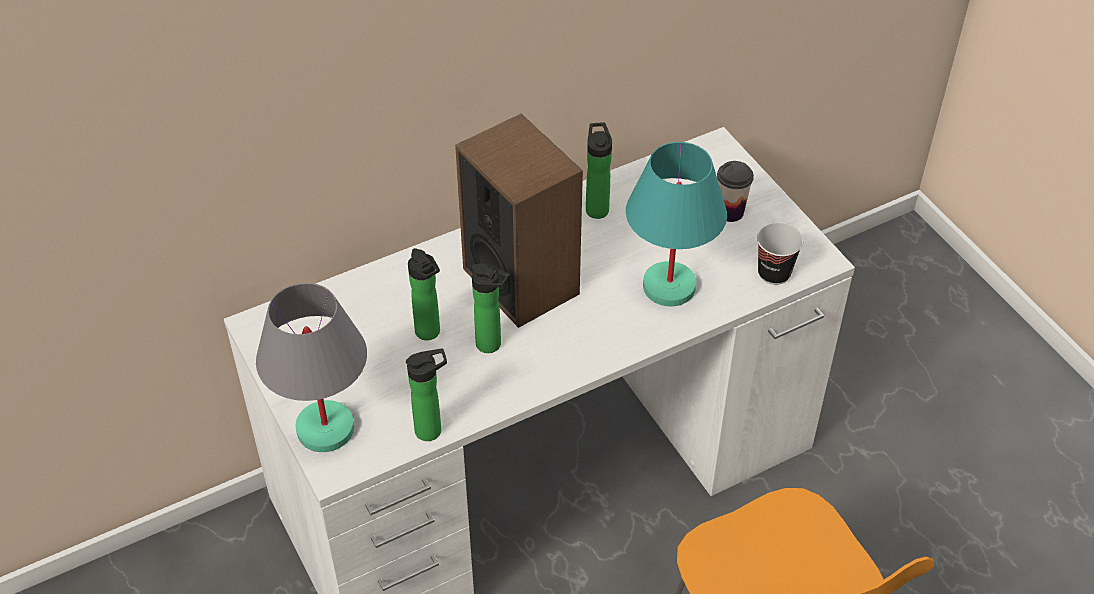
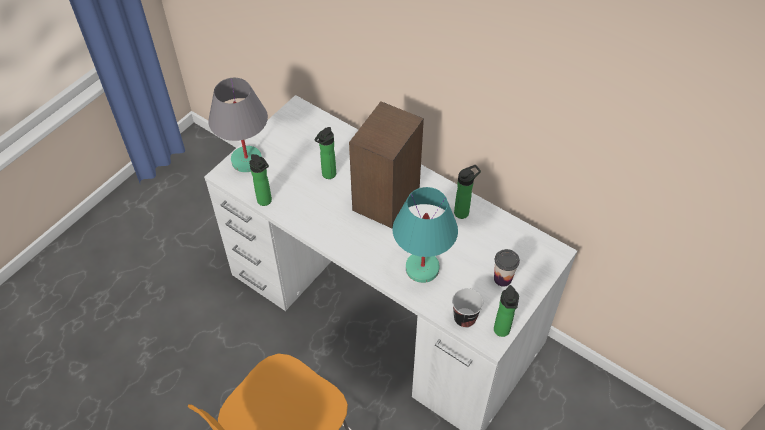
camera: 65 degrees right, 5 degrees up
bottle [472,263,510,353] -> bottle moved to [494,285,519,337]

